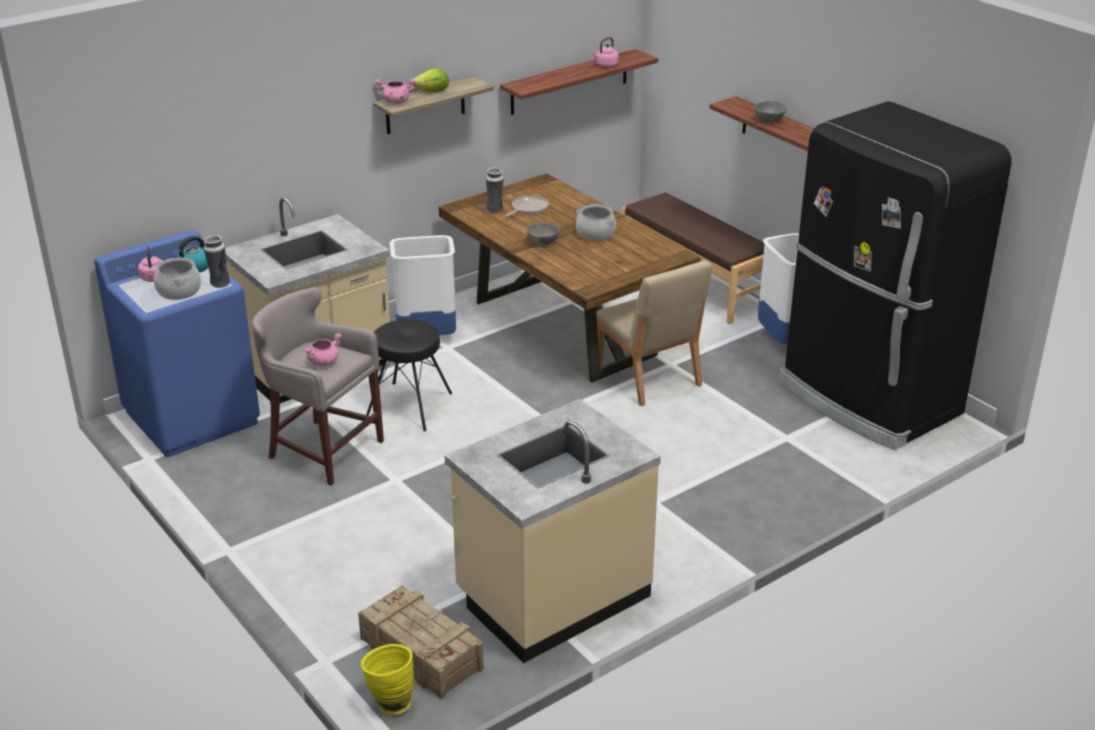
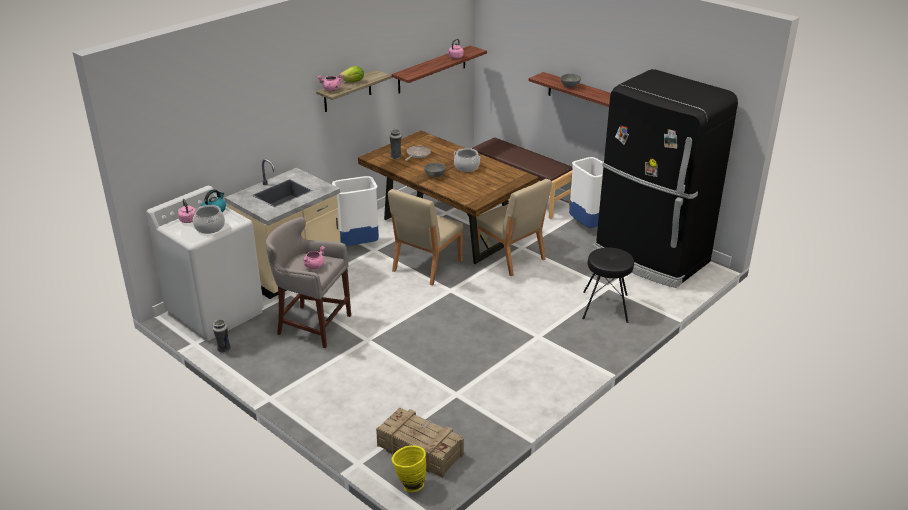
camera: 10 degrees left, 0 degrees up
blue washing machine [94,230,260,457] -> white washing machine [146,186,264,341]
vase [204,235,230,288] -> vase moved to [213,319,231,353]
black stool [366,319,452,431] -> black stool moved to [582,247,634,323]
beige counter [444,399,661,663] -> none
none -> beige chair [388,189,463,286]

